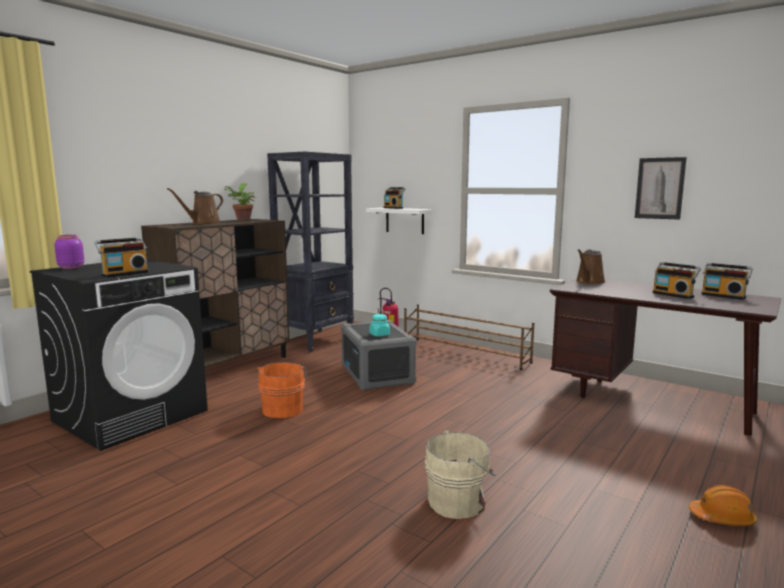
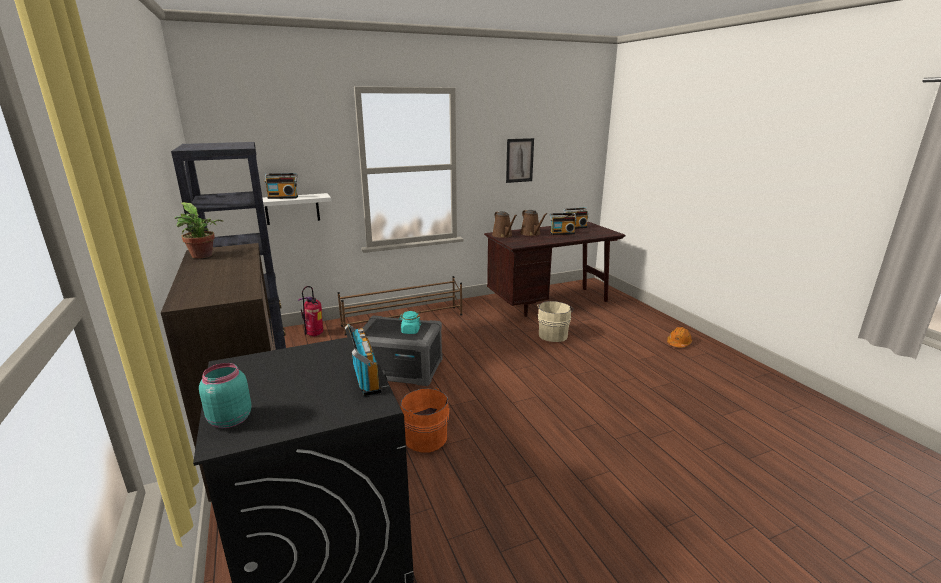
camera: 60 degrees left, 10 degrees up
purple jar [55,235,84,269] -> turquoise jar [199,363,252,428]
brown watering can [167,188,223,225] -> brown watering can moved to [520,210,548,236]
beige bucket [425,429,496,519] -> beige bucket moved to [537,301,573,342]

